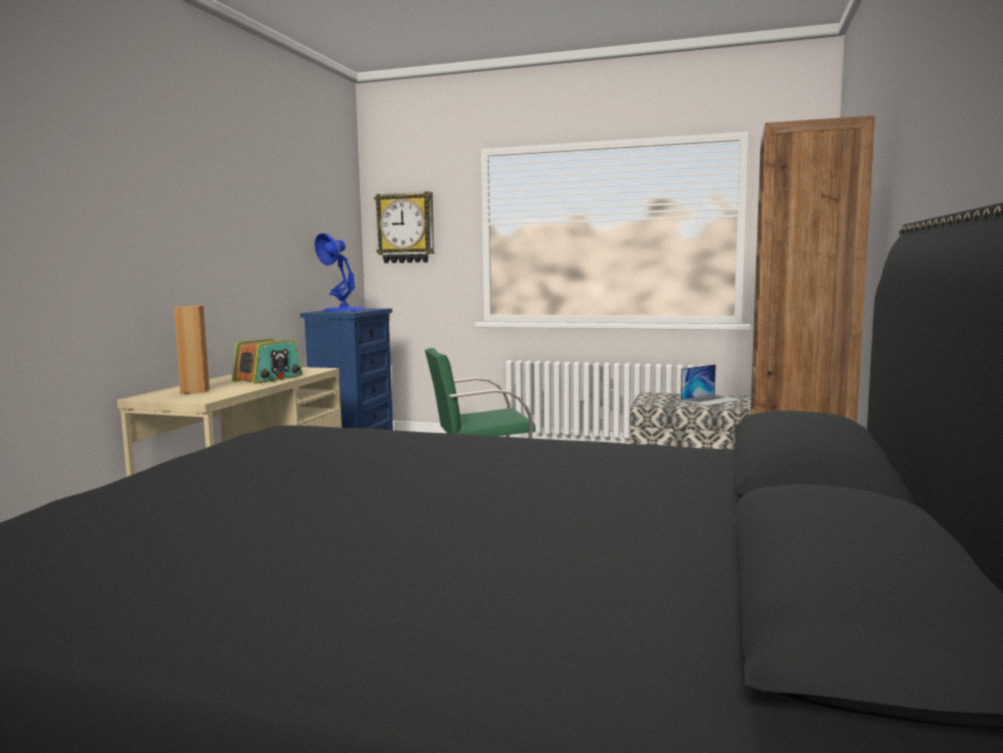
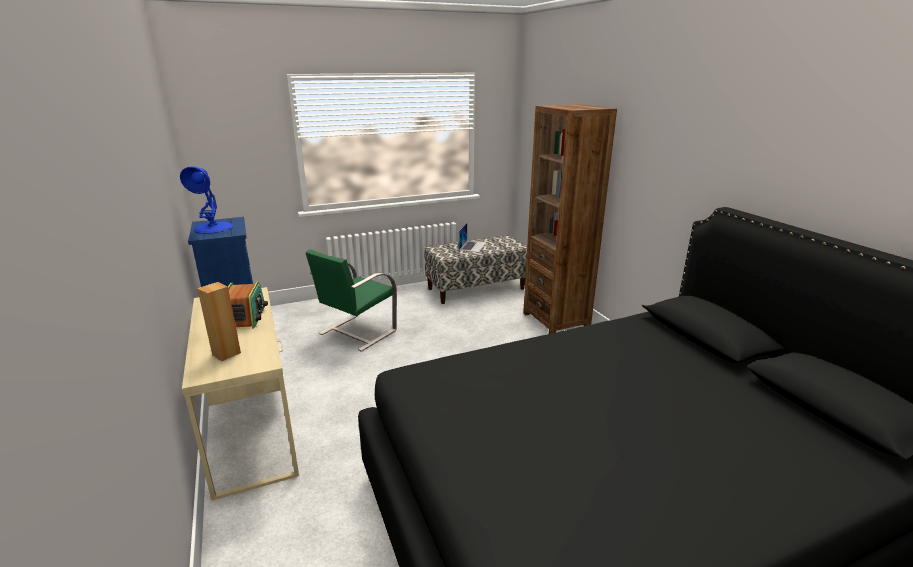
camera: 40 degrees left, 15 degrees up
wall clock [374,192,434,263] -> none

